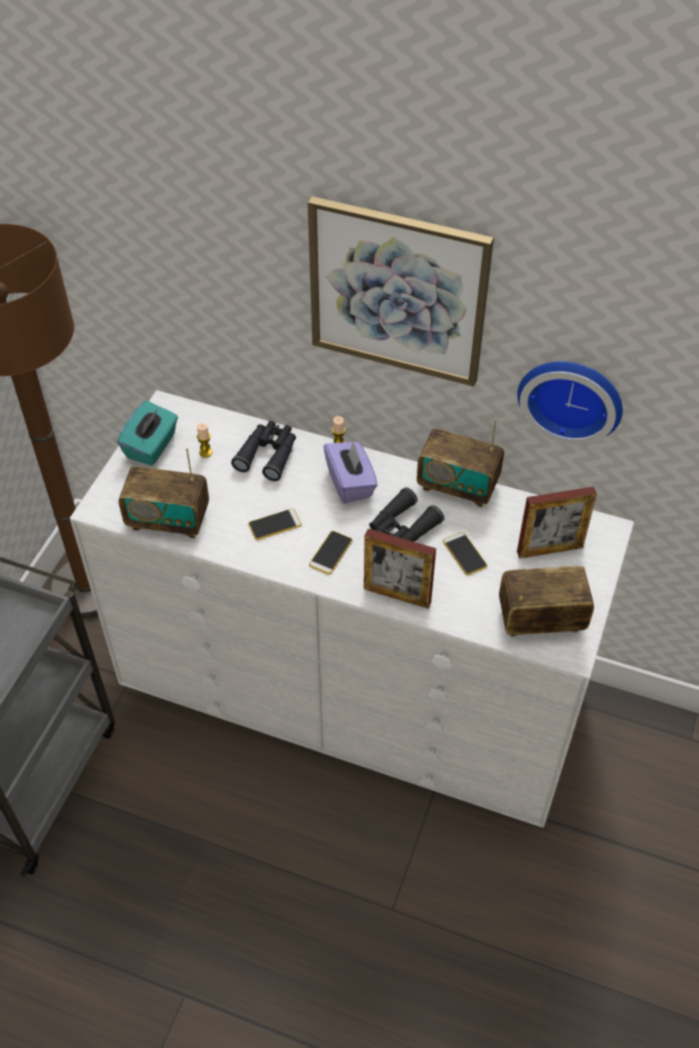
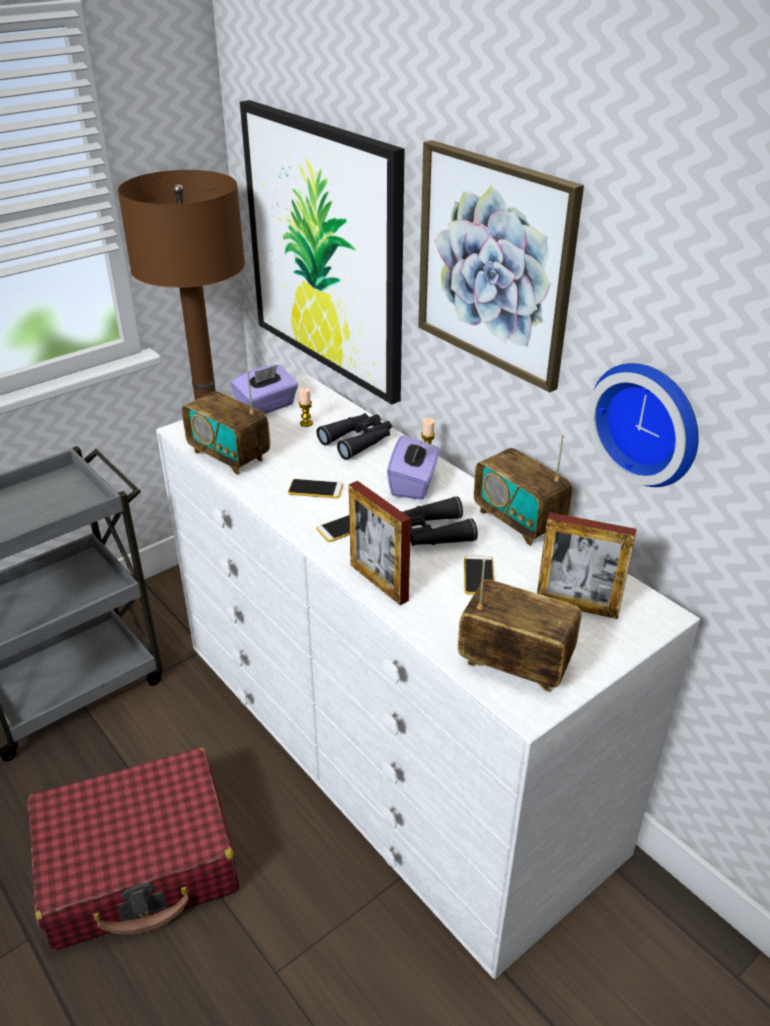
camera: 30 degrees right, 15 degrees down
turquoise tissue box [117,401,178,466] -> purple tissue box [231,365,298,414]
none -> red suitcase [27,748,239,950]
none -> picture [240,100,405,404]

